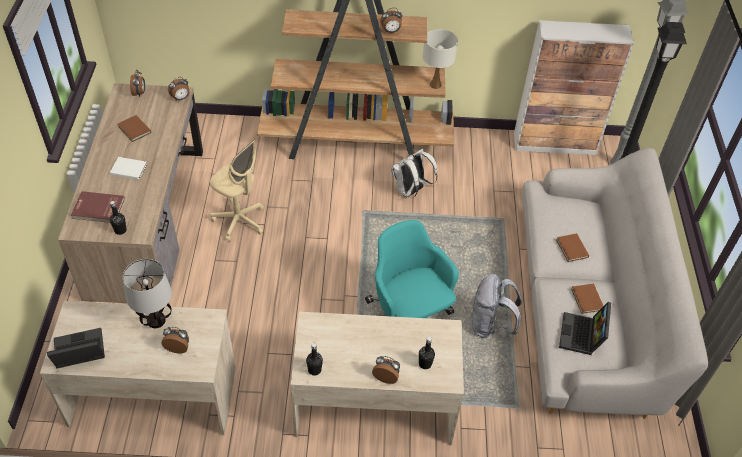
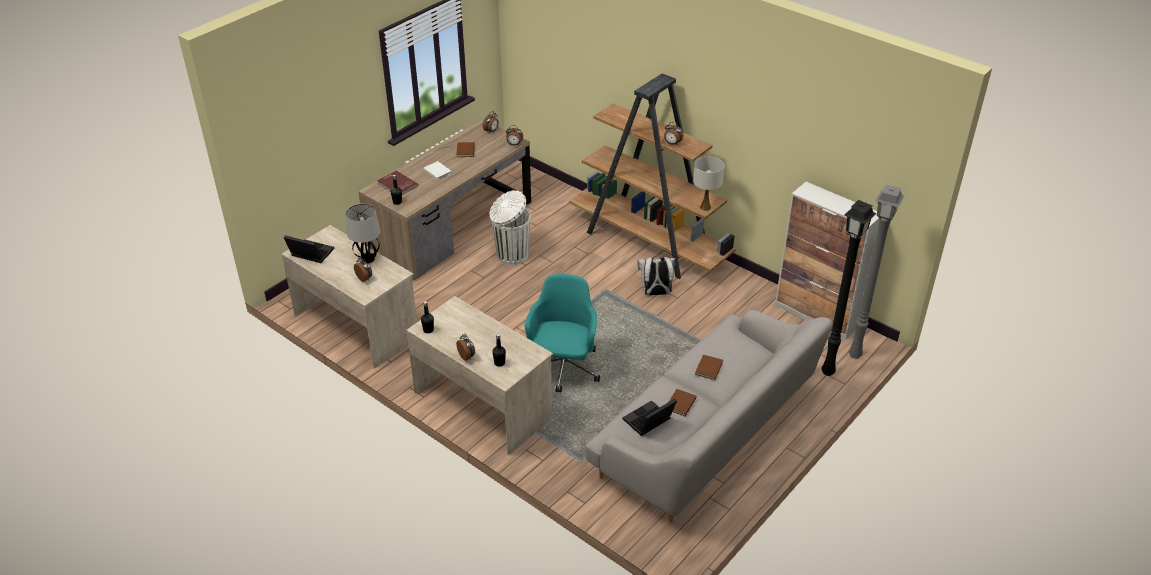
camera: 40 degrees right, 10 degrees down
beige office chair [210,140,264,242] -> white trash can [489,190,531,265]
grey backpack [472,274,522,338] -> none

